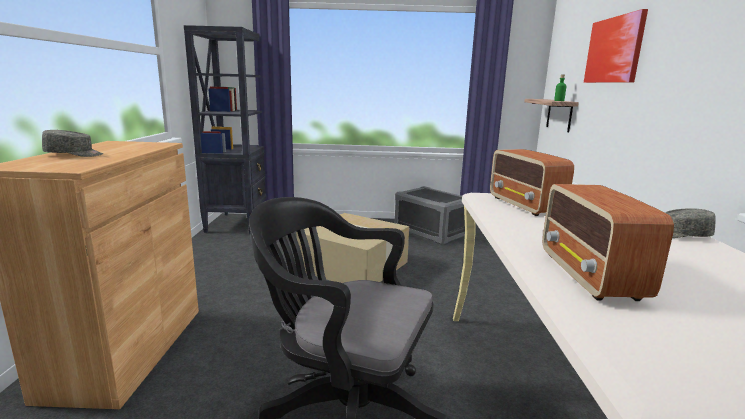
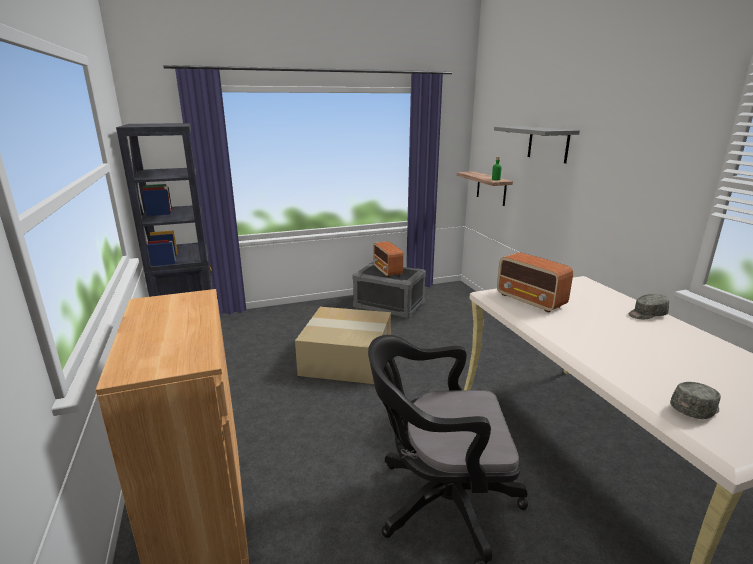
camera: 20 degrees left, 5 degrees up
grey cap [42,130,103,157] -> grey cap moved to [670,382,721,419]
radio [542,184,674,301] -> radio moved to [373,241,403,277]
picture [584,9,648,83] -> grey shelf [494,126,580,163]

